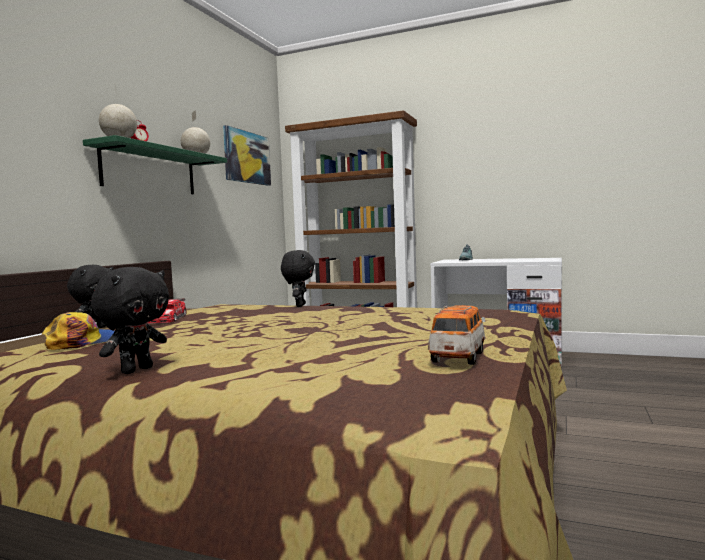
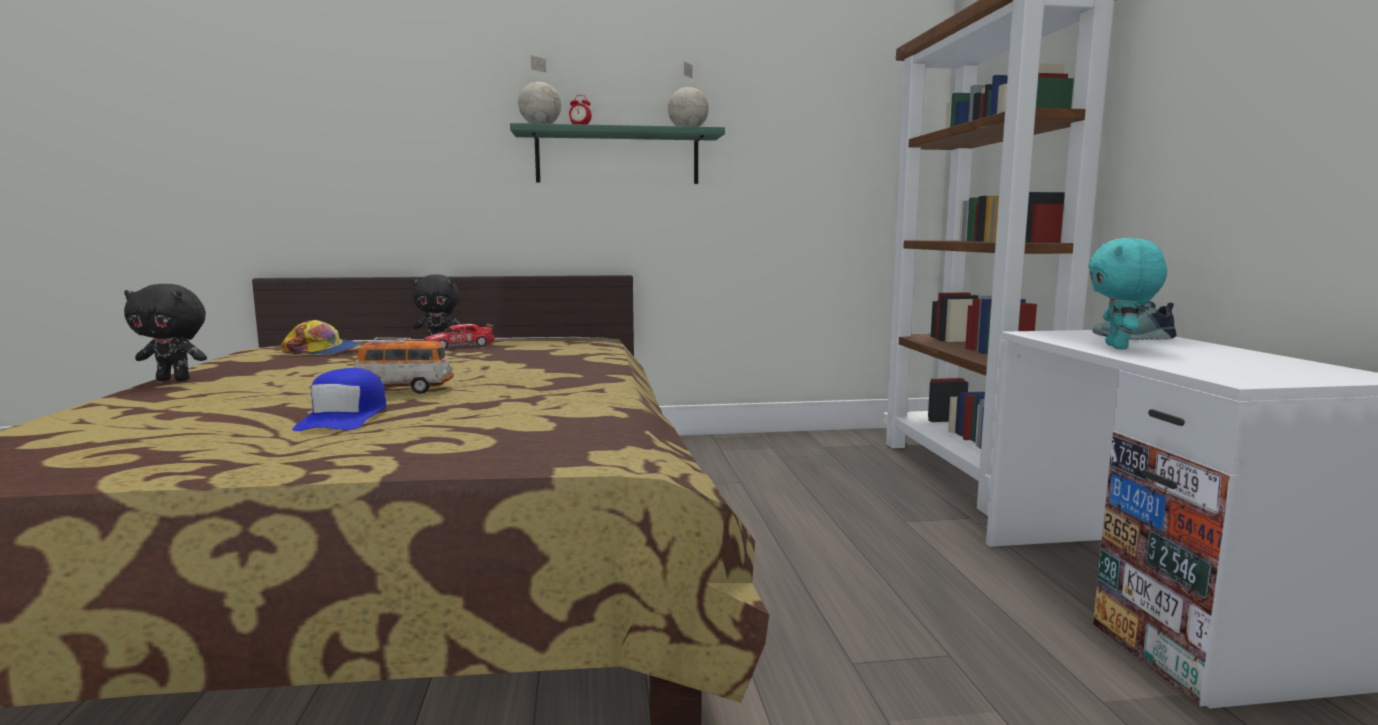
camera: 60 degrees right, 5 degrees up
picture [223,125,271,186] -> none
black plush toy [281,250,315,307] -> none
toy car [428,305,486,365] -> toy car moved to [354,337,453,394]
none -> blue cap [292,368,387,431]
none -> turquoise plush toy [1088,238,1167,349]

